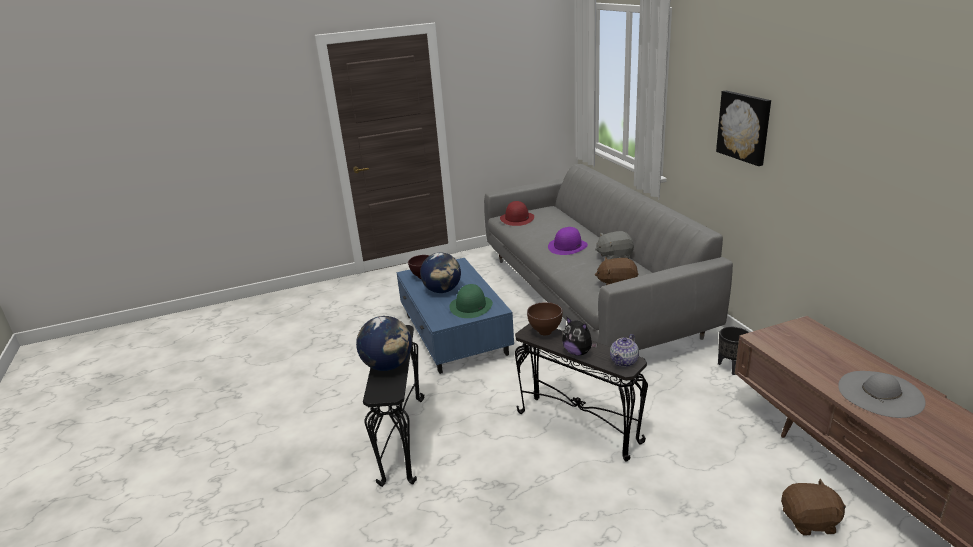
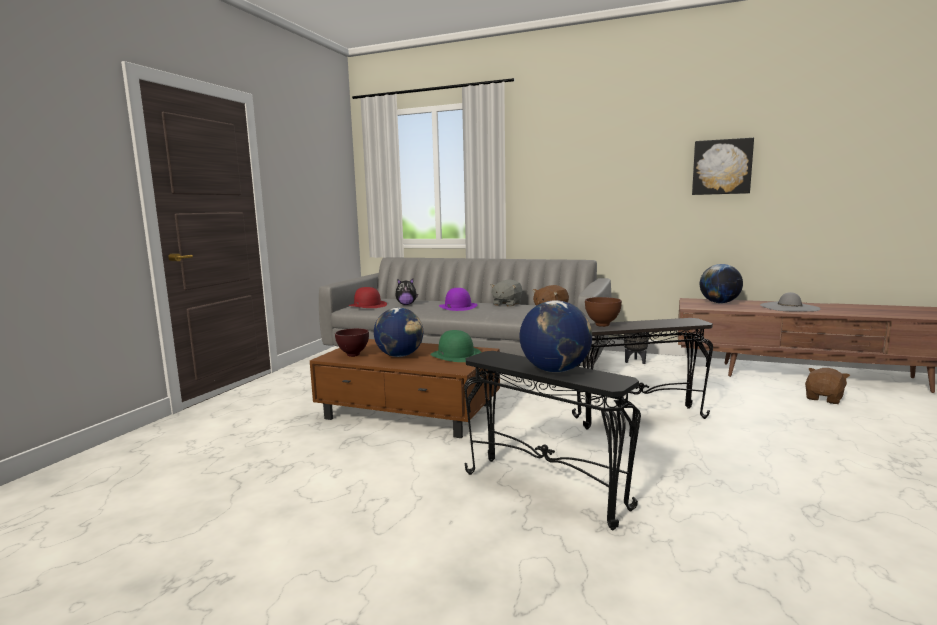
camera: 50 degrees left, 15 degrees down
blue coffee table [396,258,514,374] -> brown coffee table [310,339,500,438]
plush toy [562,317,598,356] -> plush toy moved to [396,279,418,305]
teapot [610,334,639,367] -> none
picture [716,91,771,166] -> picture moved to [692,138,754,195]
none -> globe [700,264,743,303]

